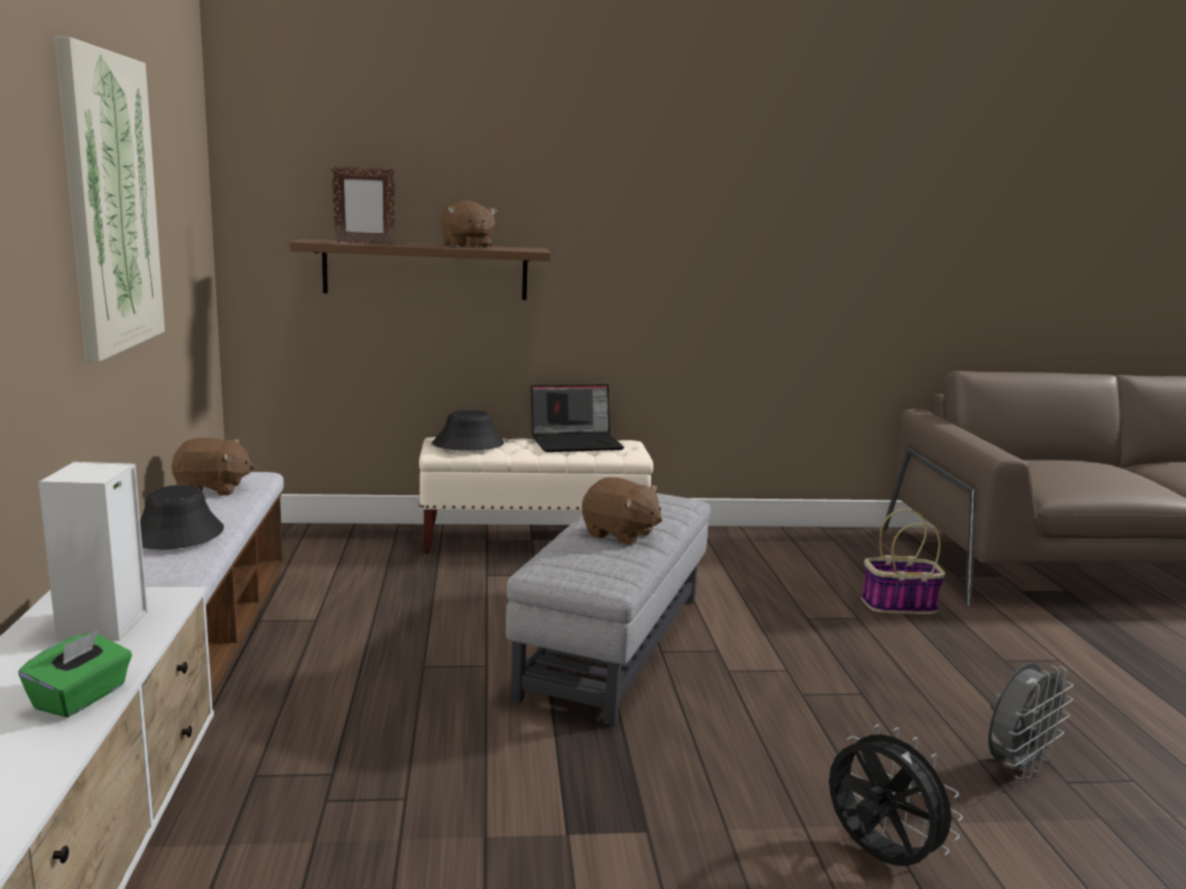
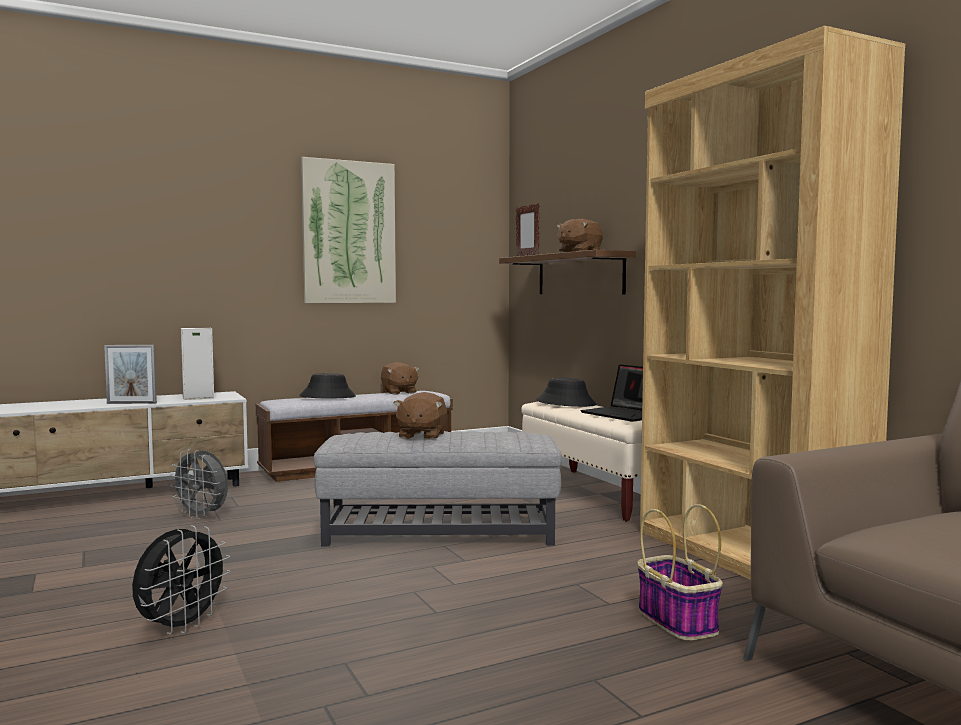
camera: 70 degrees right, 10 degrees down
green tissue box [18,629,132,718] -> picture frame [104,345,157,404]
grey fan [988,663,1074,779] -> grey fan moved to [169,449,228,520]
none -> brown bookcase [640,26,905,580]

